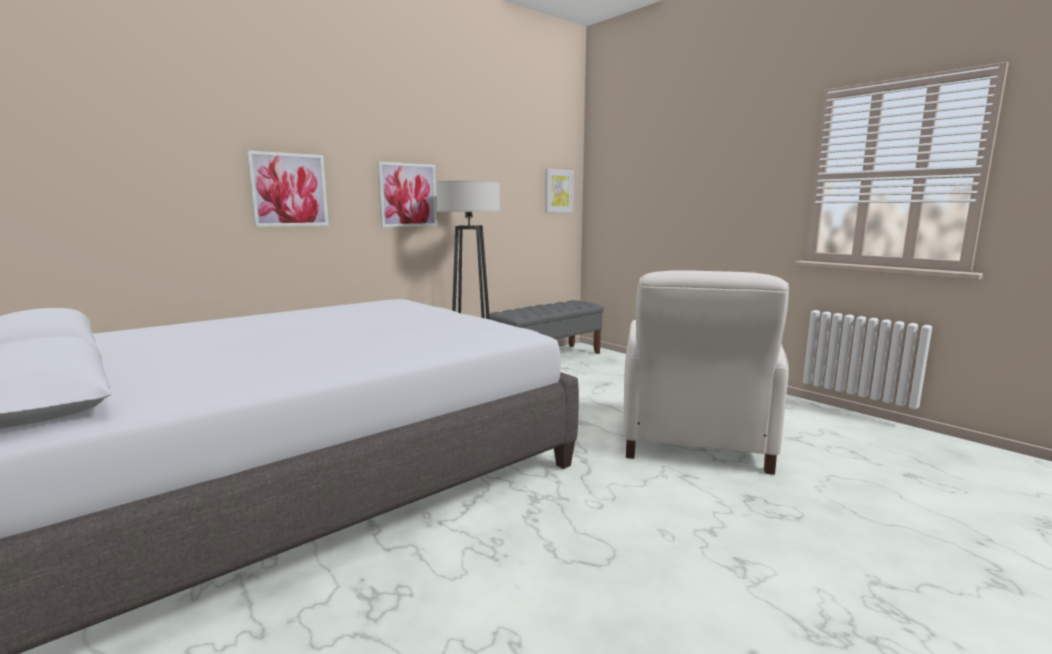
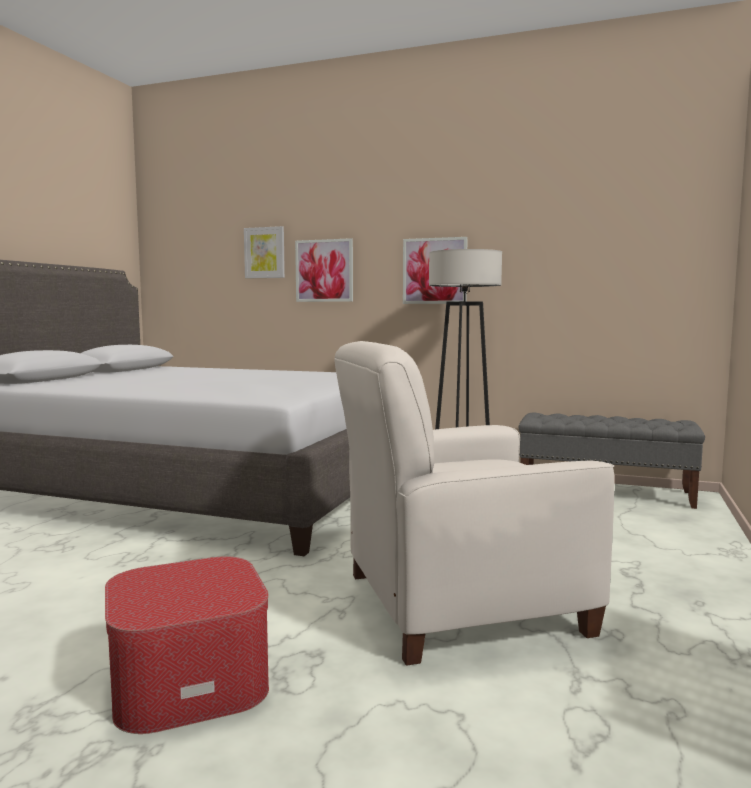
camera: 60 degrees right, 5 degrees down
picture [545,169,574,212] -> picture moved to [244,226,285,278]
none -> ottoman [105,556,269,734]

